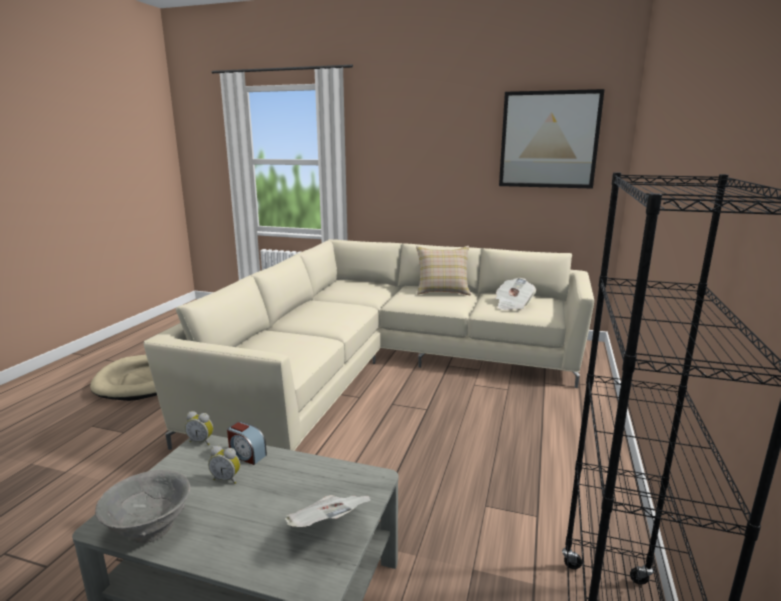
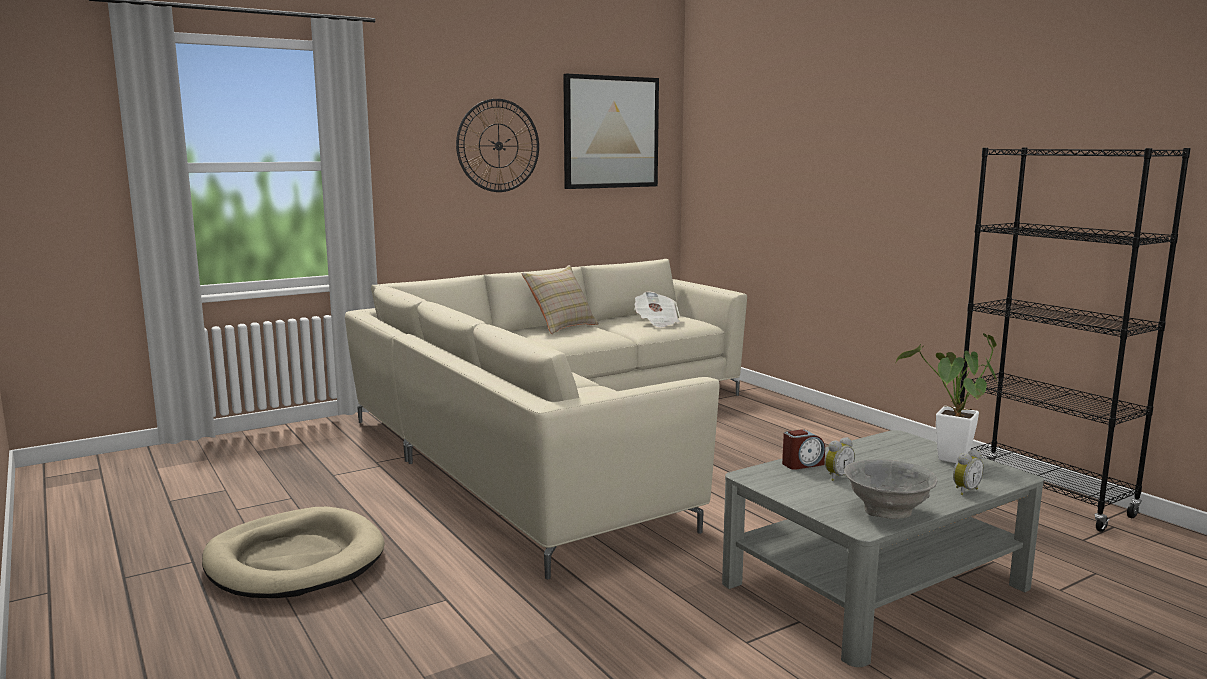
camera: 50 degrees left, 5 degrees down
alarm clock [185,411,213,445] -> alarm clock moved to [953,449,984,495]
newspaper [285,495,370,527] -> potted plant [896,333,998,463]
none -> wall clock [456,99,539,192]

